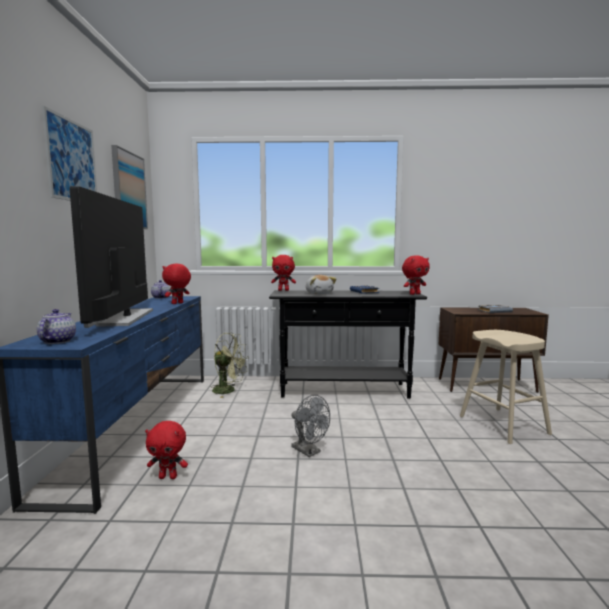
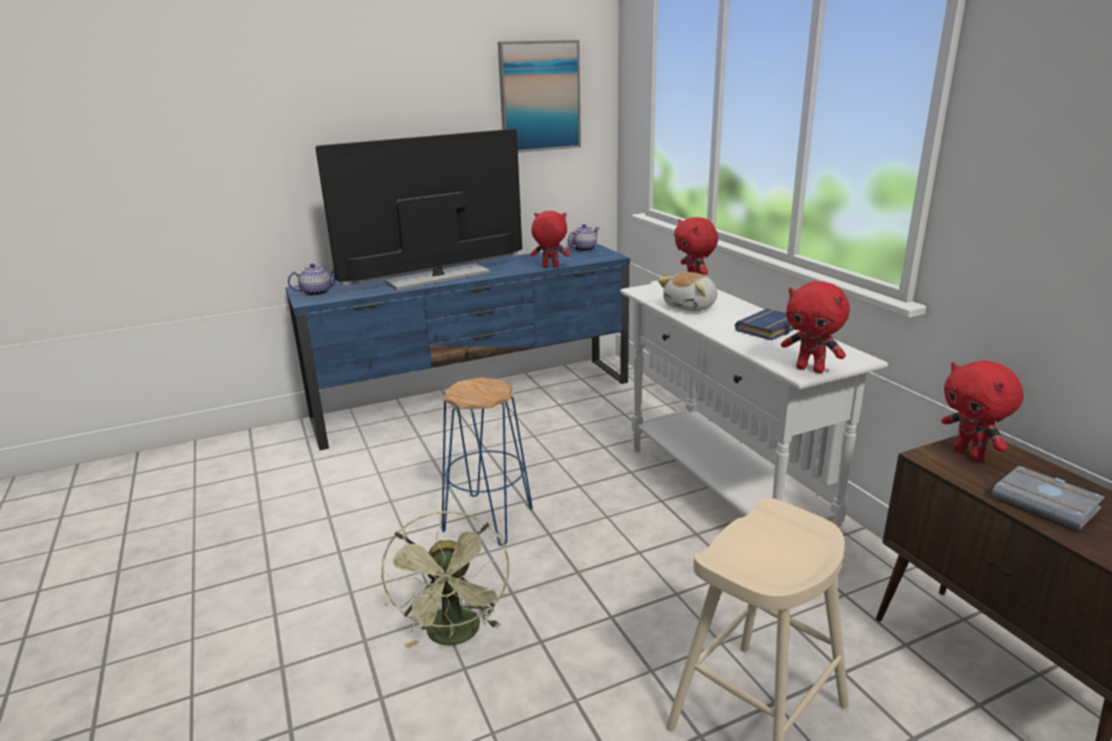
camera: 65 degrees right, 15 degrees up
picture [42,106,97,201] -> none
red plush toy [145,421,188,479] -> red plush toy moved to [941,361,1024,461]
green fan [211,333,249,398] -> green fan moved to [381,511,510,649]
black console table [269,290,427,399] -> white console table [620,283,888,529]
grey fan [291,395,330,457] -> blue stool [442,377,533,546]

